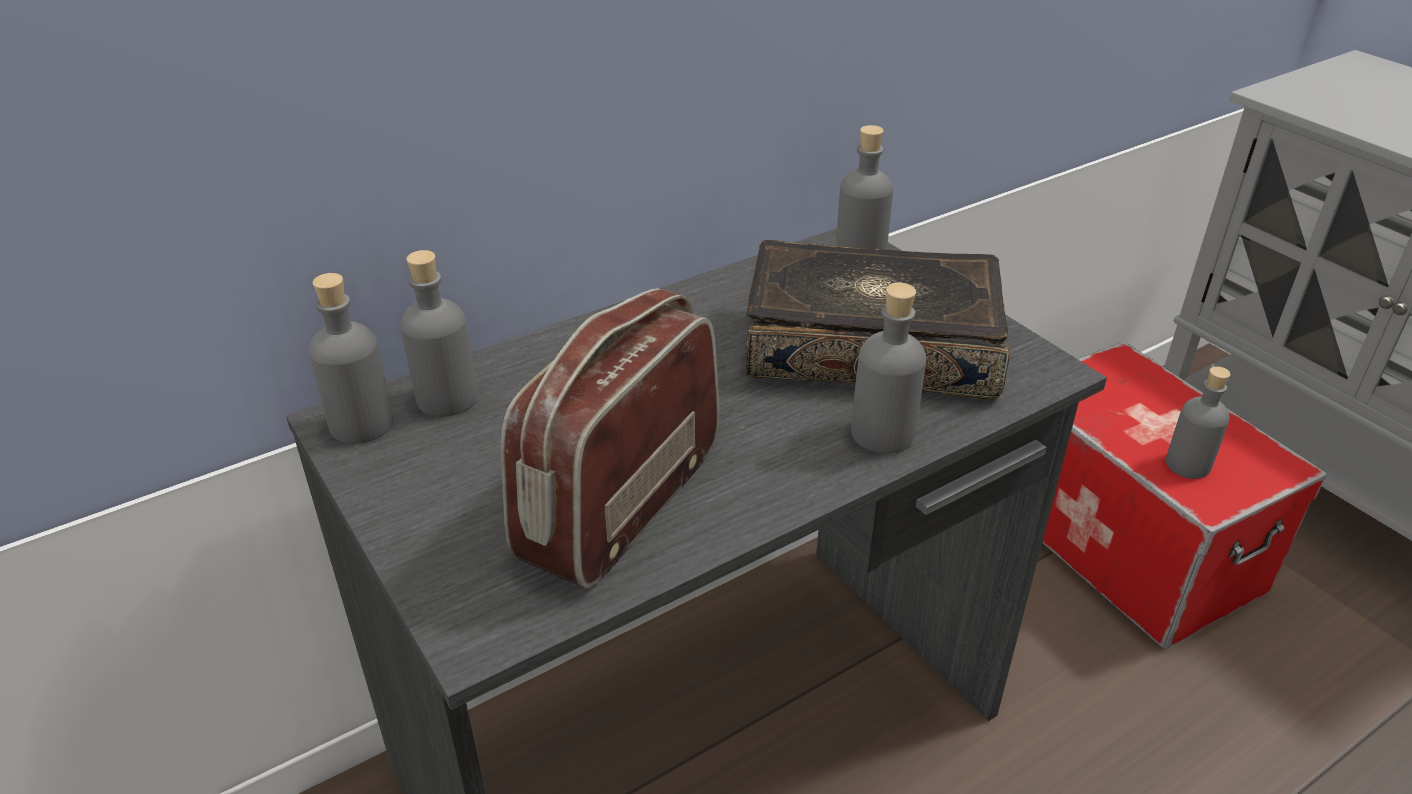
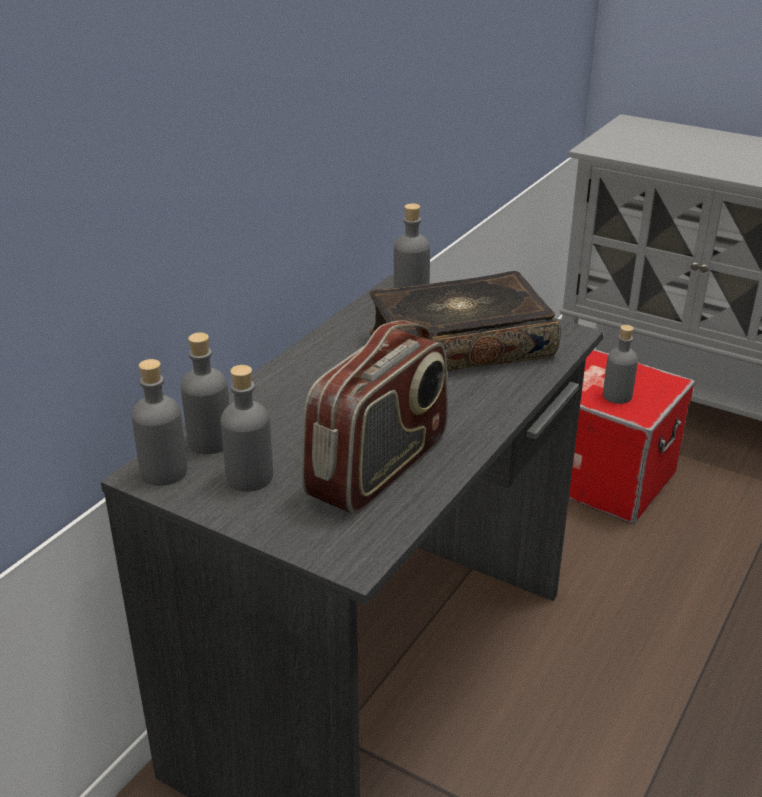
camera: 25 degrees left, 5 degrees down
radio [501,288,719,589] -> radio turned 150 degrees counterclockwise [302,320,448,514]
grey bottle [851,283,926,454] -> grey bottle moved to [221,365,273,492]

